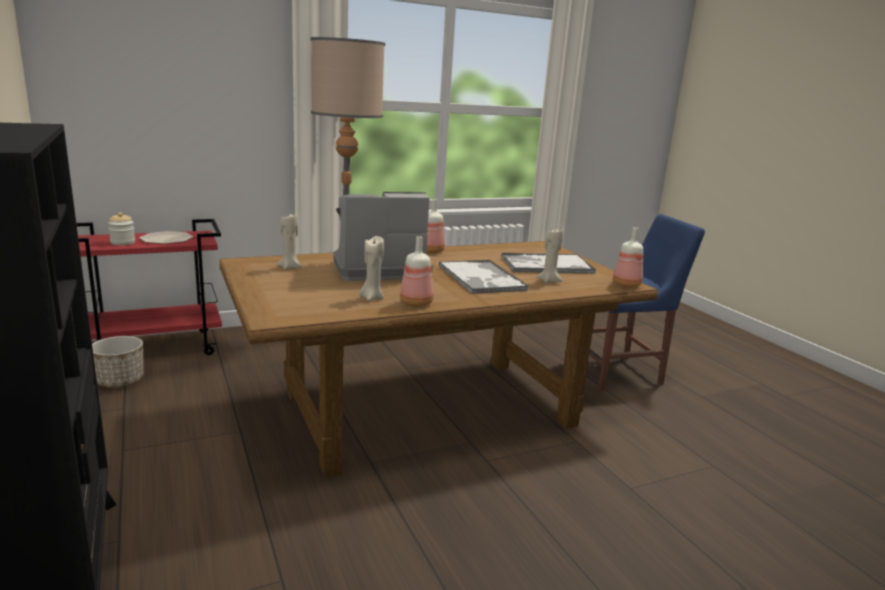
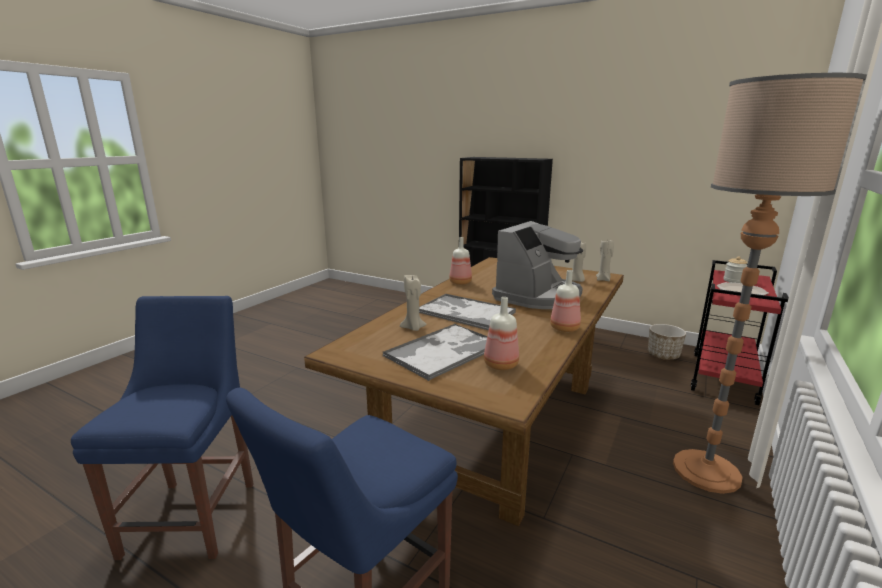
camera: 145 degrees right, 0 degrees up
beige candle [360,236,384,301] -> beige candle moved to [596,240,614,281]
bottle [613,227,643,288] -> bottle moved to [484,297,519,370]
none -> blue chair [71,296,254,560]

